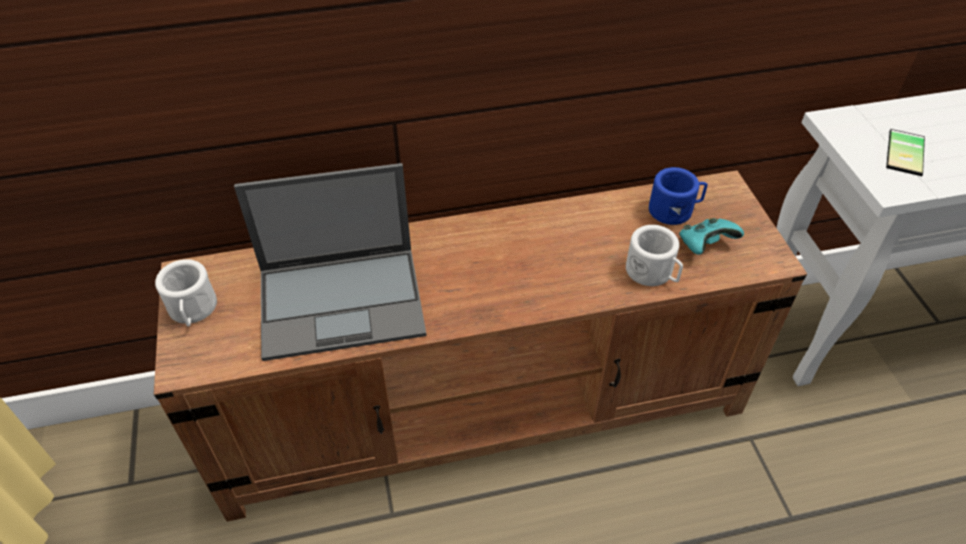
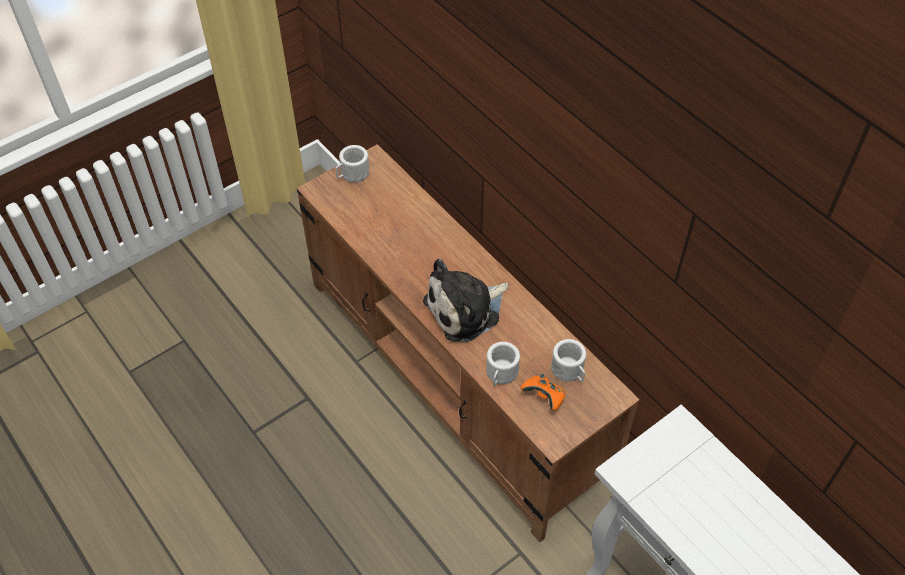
camera: 65 degrees right, 5 degrees up
laptop [234,163,427,361] -> none
blue mug [649,167,707,225] -> white mug [551,339,586,382]
turquoise game controller [679,218,744,255] -> orange game controller [521,374,566,411]
phone [886,129,925,176] -> none
none -> plush toy [423,259,509,343]

